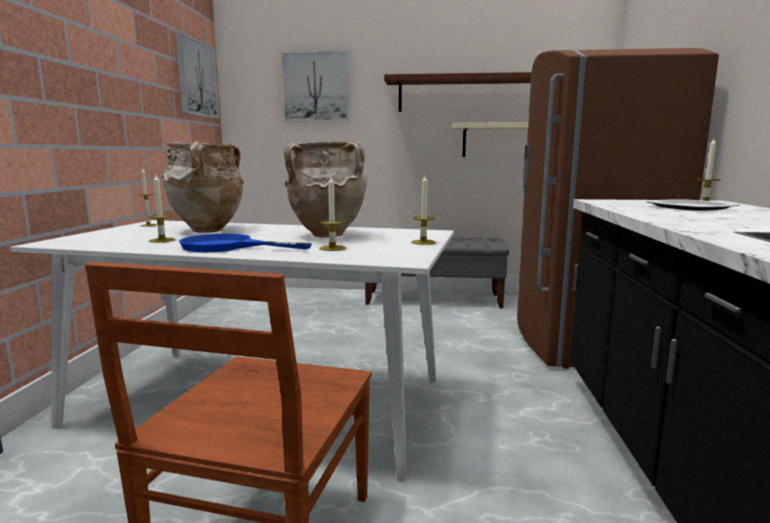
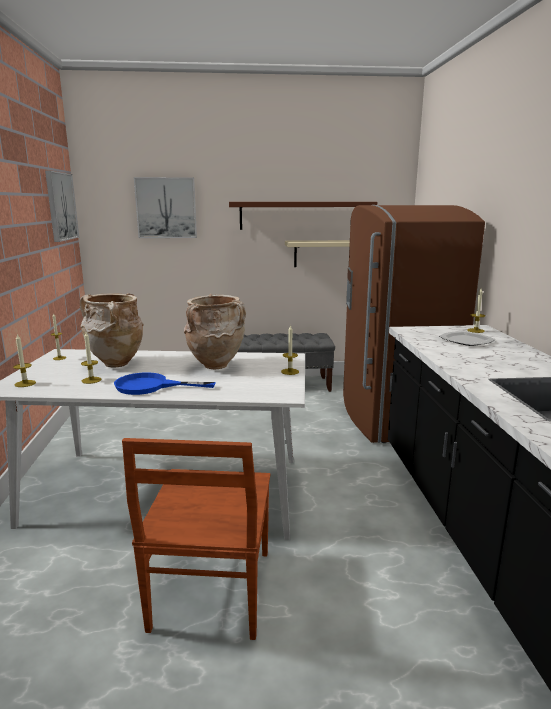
camera: 10 degrees left, 5 degrees up
candle [319,177,346,251] -> candle moved to [13,334,36,387]

